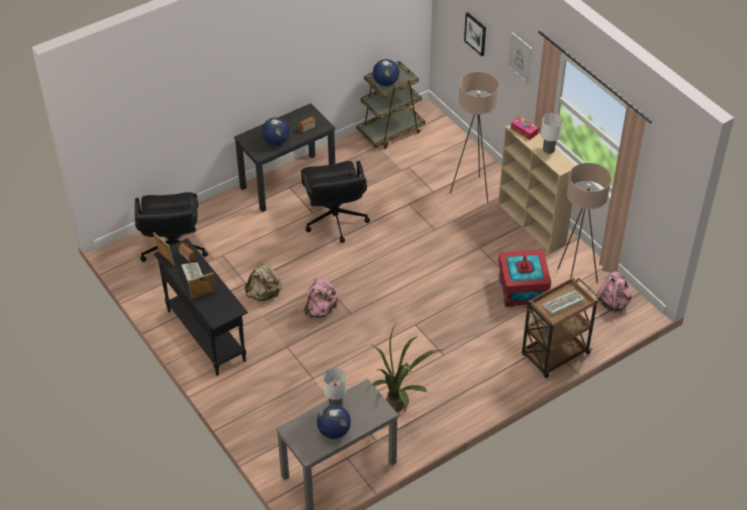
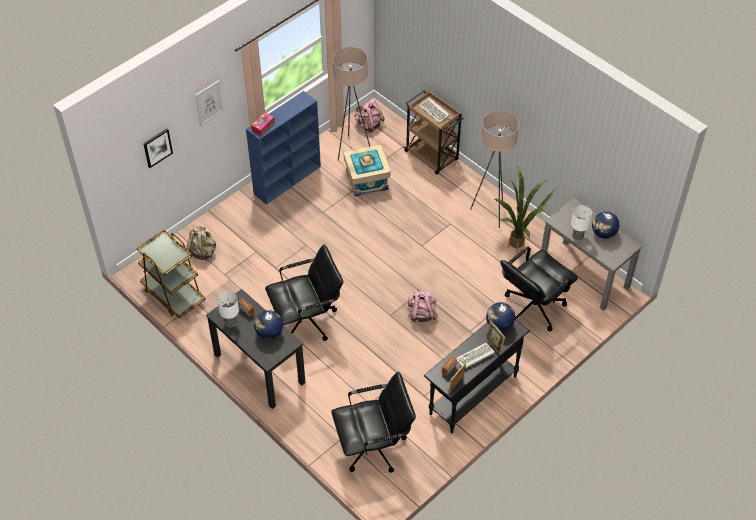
camera: 100 degrees left, 5 degrees up
beige backpack [245,261,283,301] -> beige backpack moved to [186,226,216,261]
globe [373,59,399,86] -> globe moved to [486,302,515,331]
beige floor lamp [450,72,499,202] -> beige floor lamp moved to [470,110,519,228]
beige bookcase [498,125,576,253] -> blue bookcase [246,91,321,205]
red storage box [498,250,551,307] -> beige storage box [344,145,391,197]
table lamp [541,113,563,154] -> table lamp moved to [217,291,239,327]
none -> black office chair [500,247,578,332]

